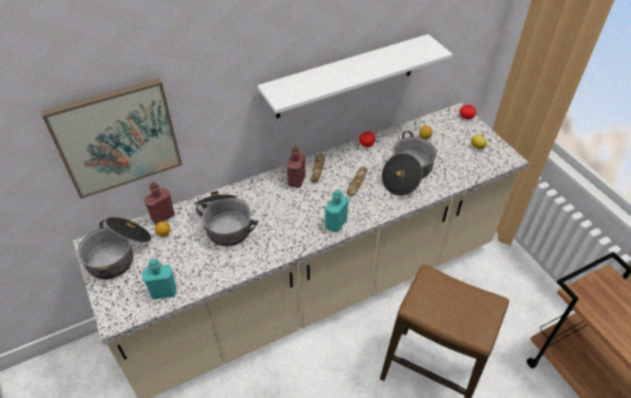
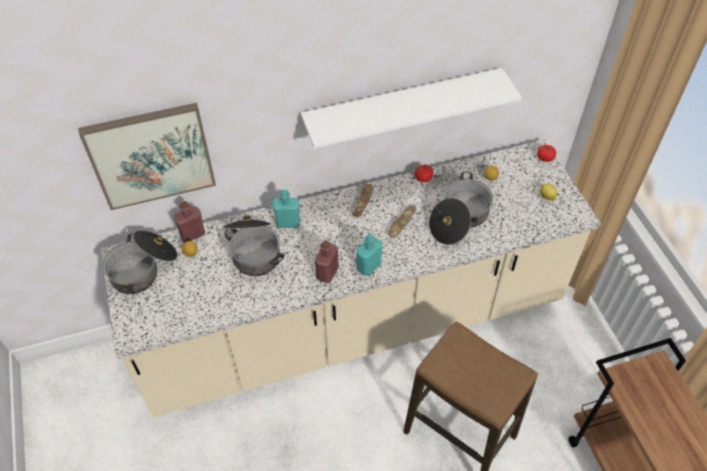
camera: 10 degrees right, 5 degrees up
turquoise bottle [142,259,177,299] -> turquoise bottle moved to [272,190,300,228]
red bottle [287,146,305,188] -> red bottle moved to [315,240,339,283]

